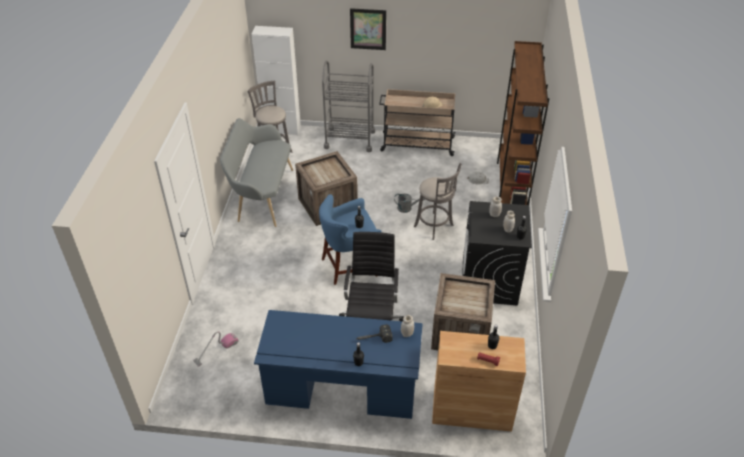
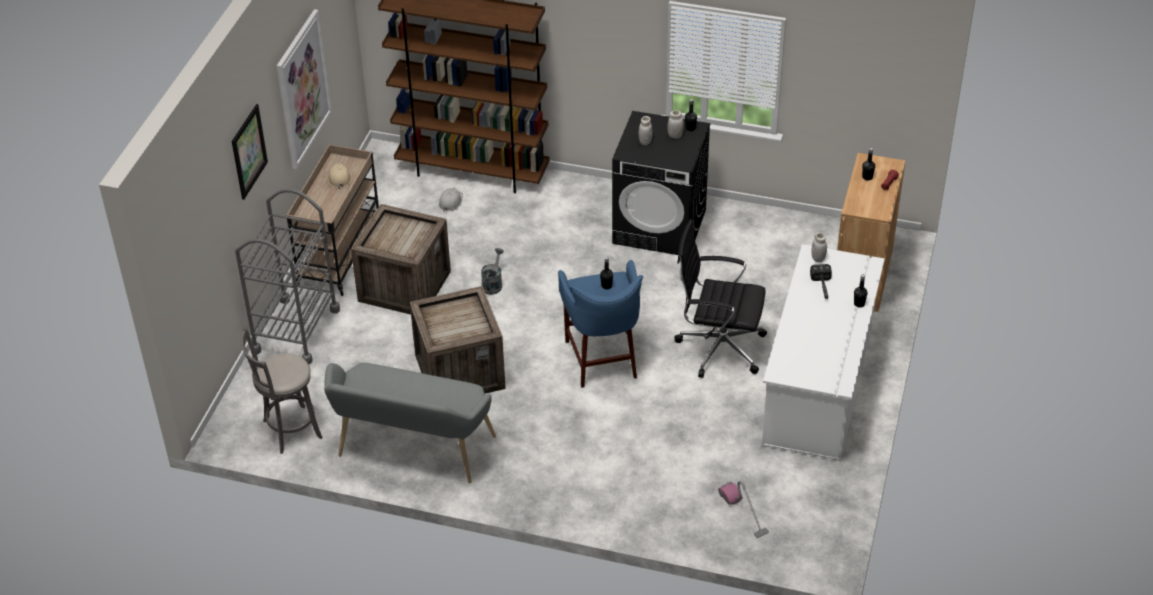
camera: 80 degrees left, 0 degrees up
white cabinet [251,26,301,135] -> none
blue desk [254,310,423,419] -> white desk [762,244,885,460]
grey stool [414,163,462,240] -> none
crate [431,273,495,350] -> crate moved to [351,204,451,315]
none -> picture [277,9,332,169]

